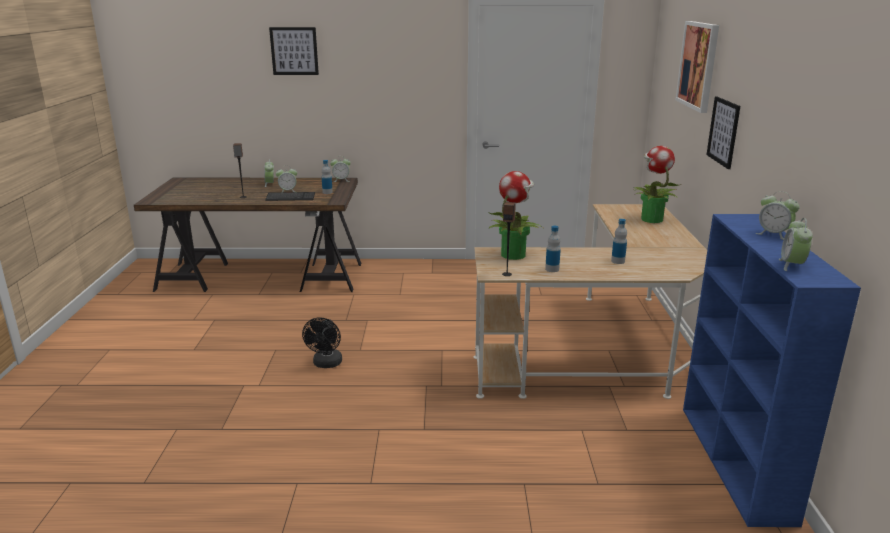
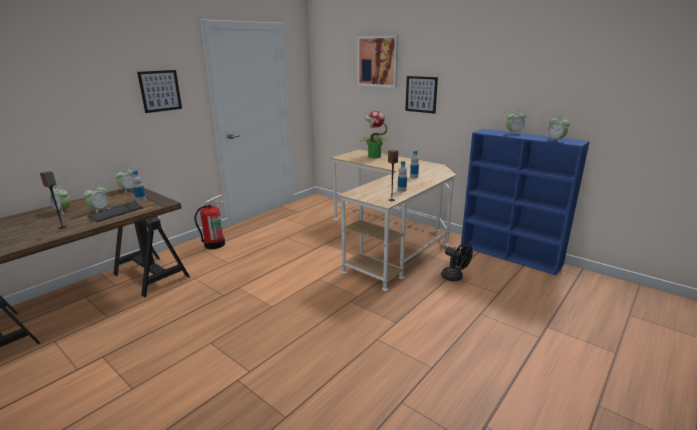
camera: 50 degrees left, 0 degrees up
picture [269,27,319,75] -> picture moved to [137,70,182,113]
black fan [302,317,342,368] -> black fan moved to [441,243,473,281]
potted plant [488,171,543,260] -> none
none -> fire extinguisher [194,195,225,249]

